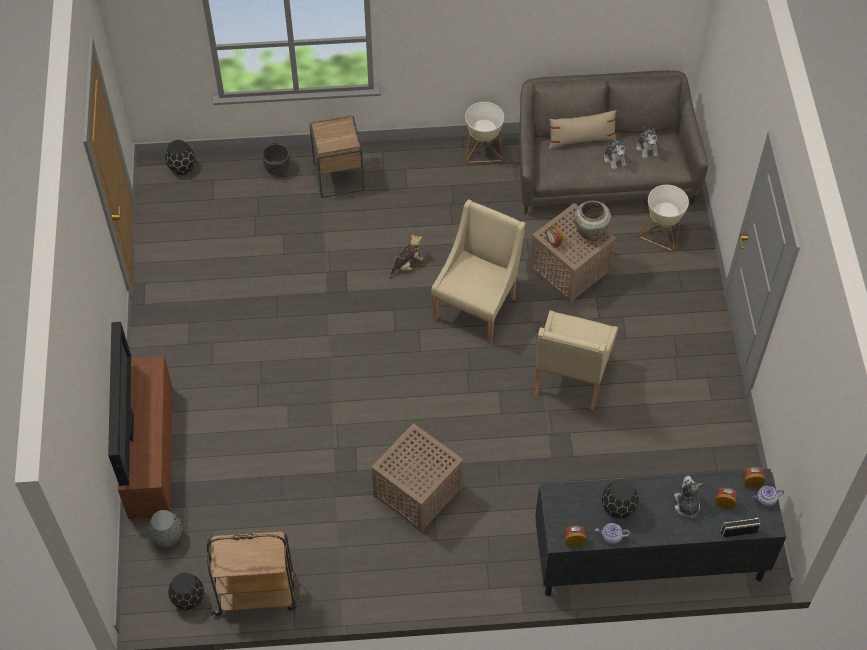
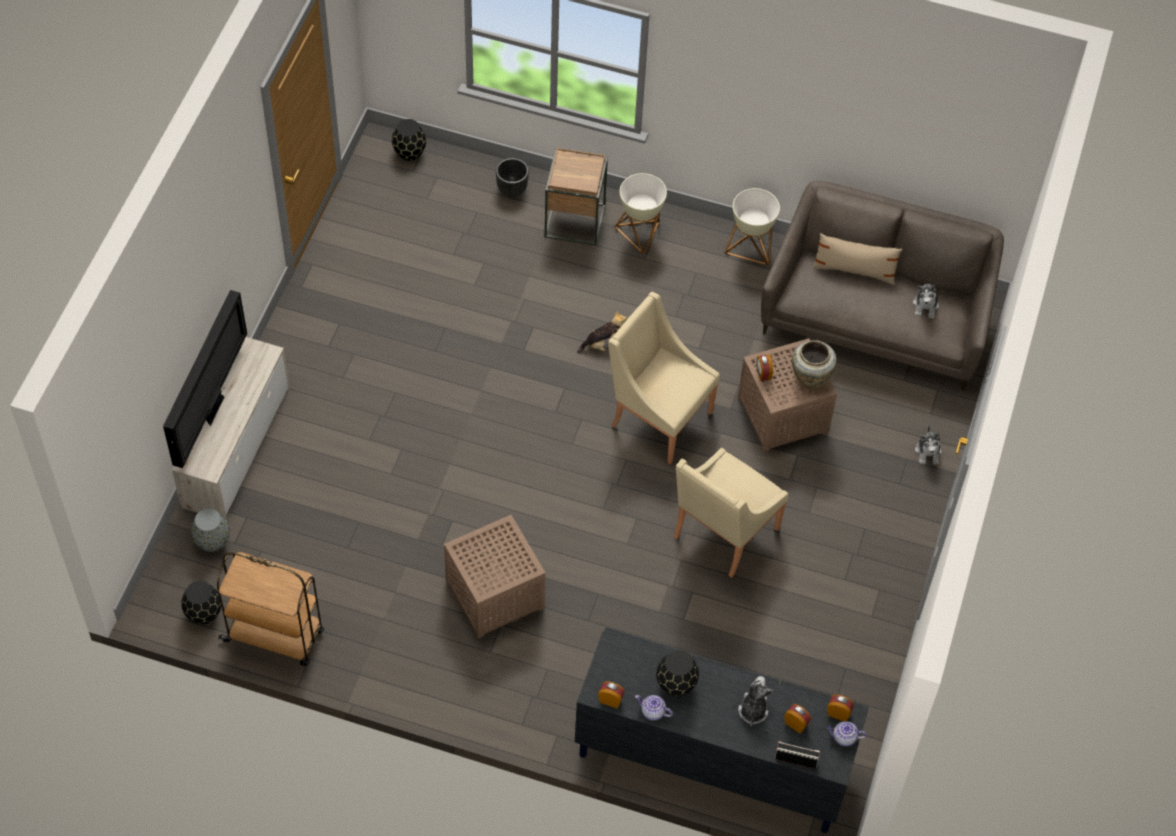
camera: 20 degrees right, 0 degrees up
brown tv stand [118,356,173,519] -> white tv stand [172,337,290,518]
beige armchair [431,199,526,345] -> beige armchair turned 105 degrees counterclockwise [608,292,720,464]
plush toy [604,138,627,170] -> plush toy moved to [915,425,941,465]
planter [639,185,689,251] -> planter moved to [615,173,667,254]

